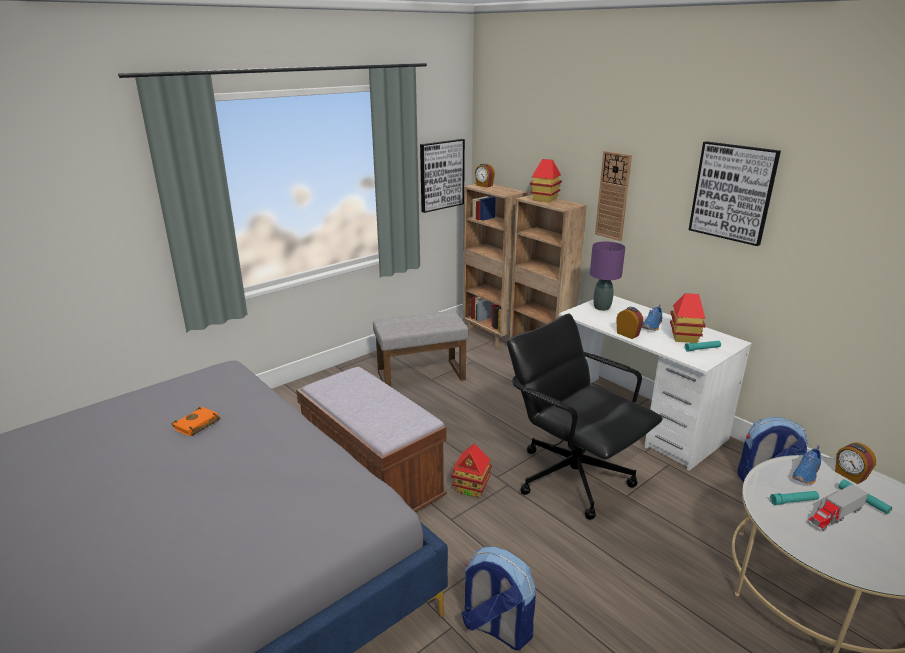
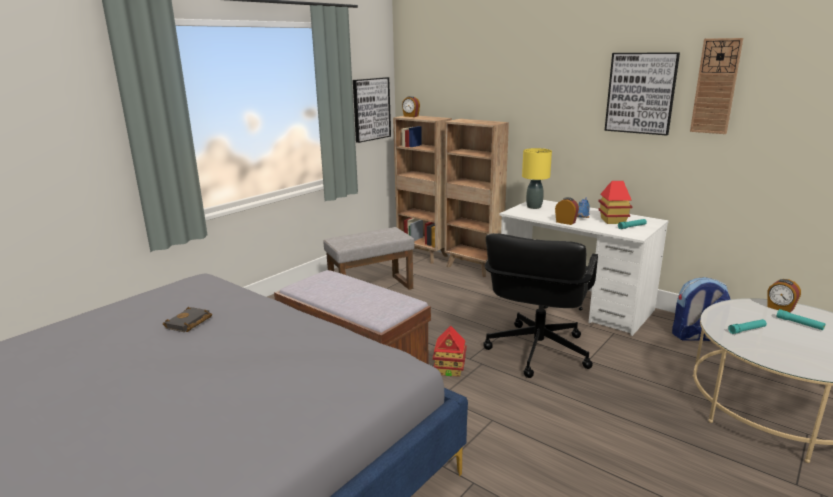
camera: 10 degrees left, 5 degrees down
orange book [172,407,220,436] -> black book [163,307,212,332]
backpack [462,547,536,650] -> none
black office chair [507,314,663,520] -> black office chair turned 105 degrees counterclockwise [483,233,598,378]
toy house [530,159,562,203] -> none
purple table lamp [590,241,625,311] -> yellow table lamp [522,148,552,209]
wall clock [595,151,632,241] -> wall clock moved to [690,38,743,134]
blue shoe [792,445,821,484] -> none
toy truck [808,484,868,531] -> none

